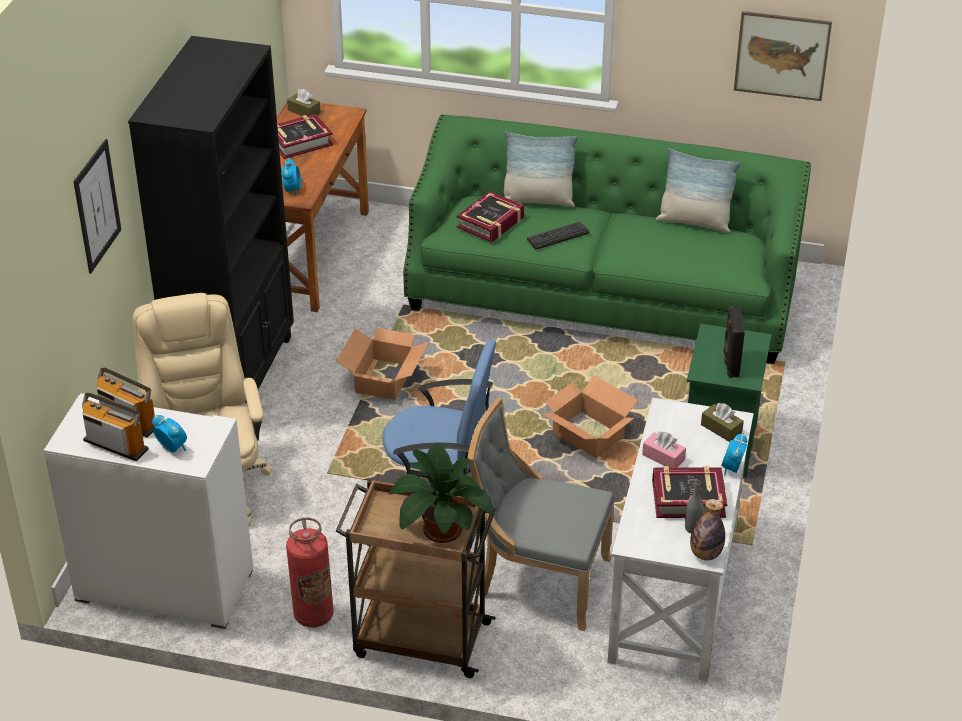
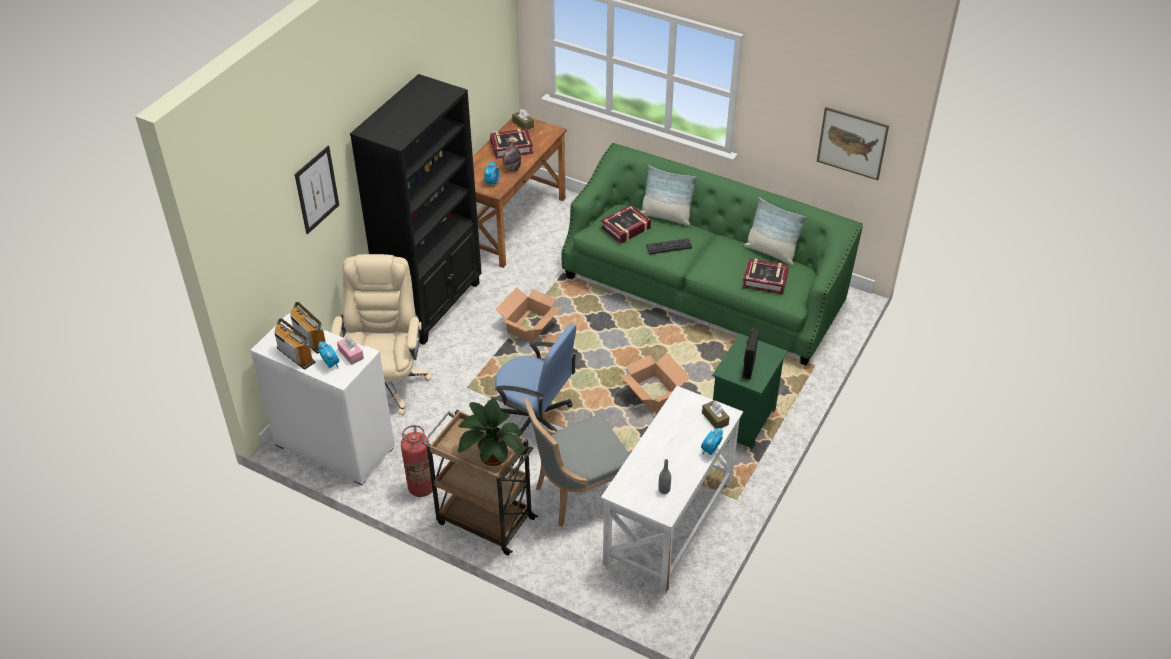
camera: 15 degrees right, 5 degrees up
grey chair [468,398,615,631] -> grey chair turned 60 degrees counterclockwise [524,397,630,527]
pink tissue box [642,432,686,468] -> pink tissue box moved to [337,336,364,365]
book [652,466,727,518] -> book moved to [742,259,789,294]
bottle [690,499,725,561] -> bottle moved to [503,137,521,172]

